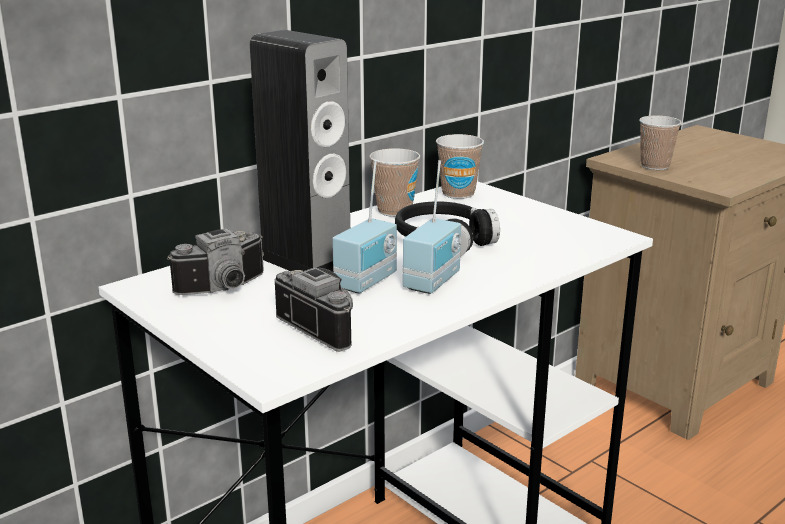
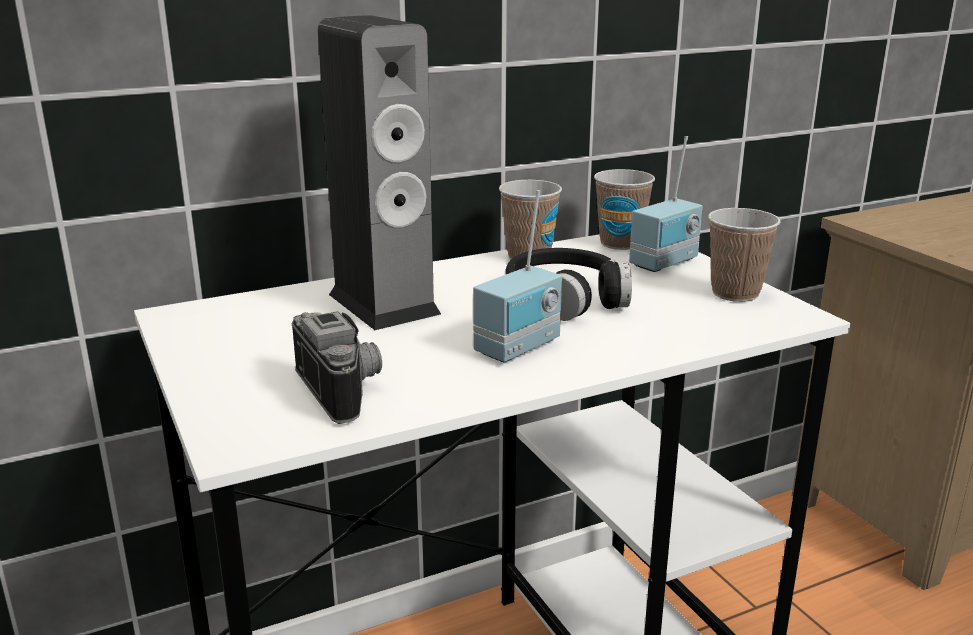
camera: 15 degrees right, 0 degrees up
camera [167,228,264,295] -> none
radio [332,161,397,294] -> radio moved to [629,136,703,272]
cup [639,116,682,170] -> cup moved to [708,208,780,302]

